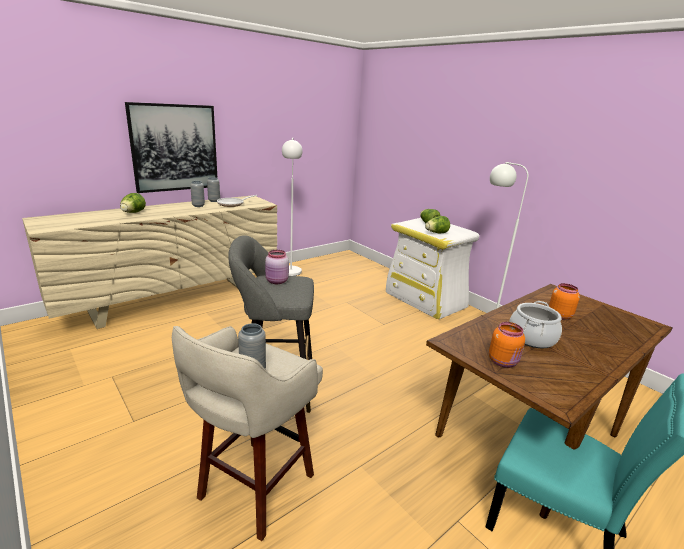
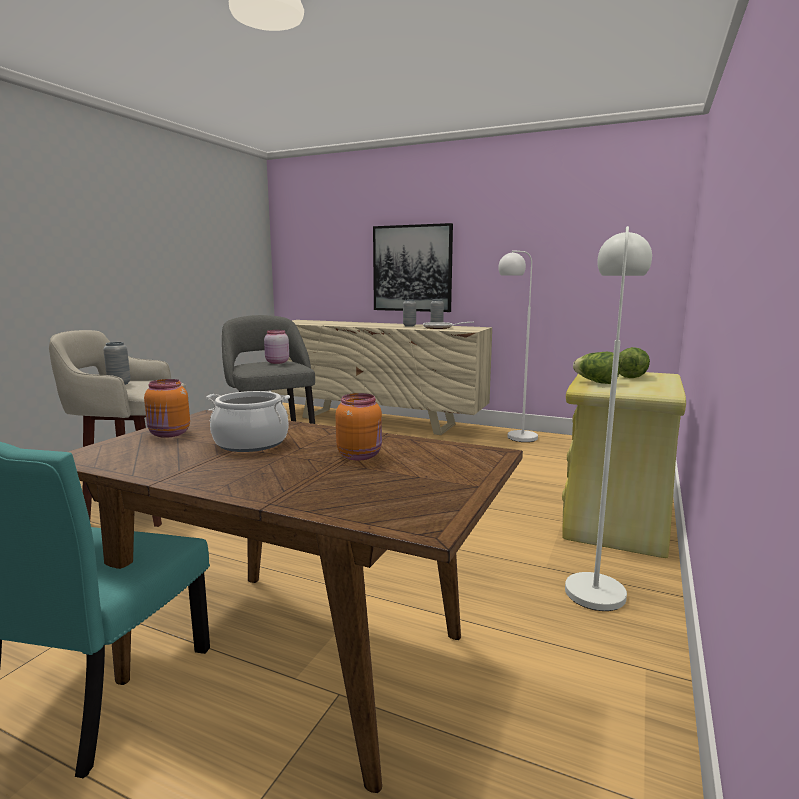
camera: 65 degrees right, 10 degrees down
lettuce [120,193,146,213] -> none
white nightstand [386,218,479,319] -> yellow nightstand [562,372,686,558]

